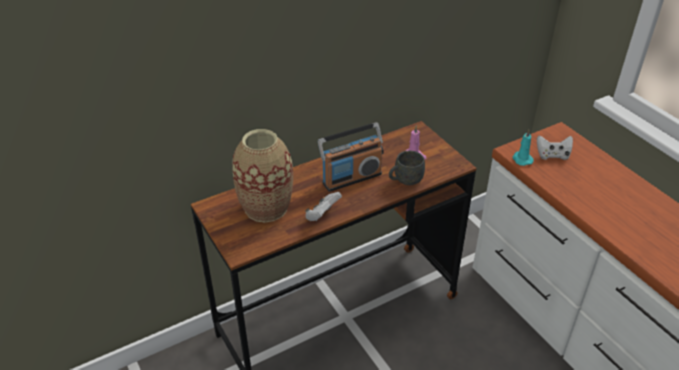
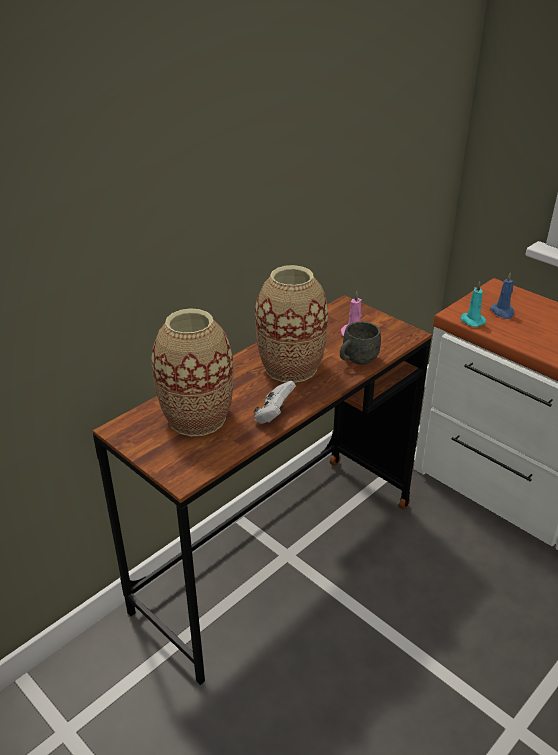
camera: 15 degrees left, 5 degrees down
radio [318,123,384,192] -> vase [255,265,328,383]
white game controller [537,136,573,160] -> blue candle [490,273,515,319]

